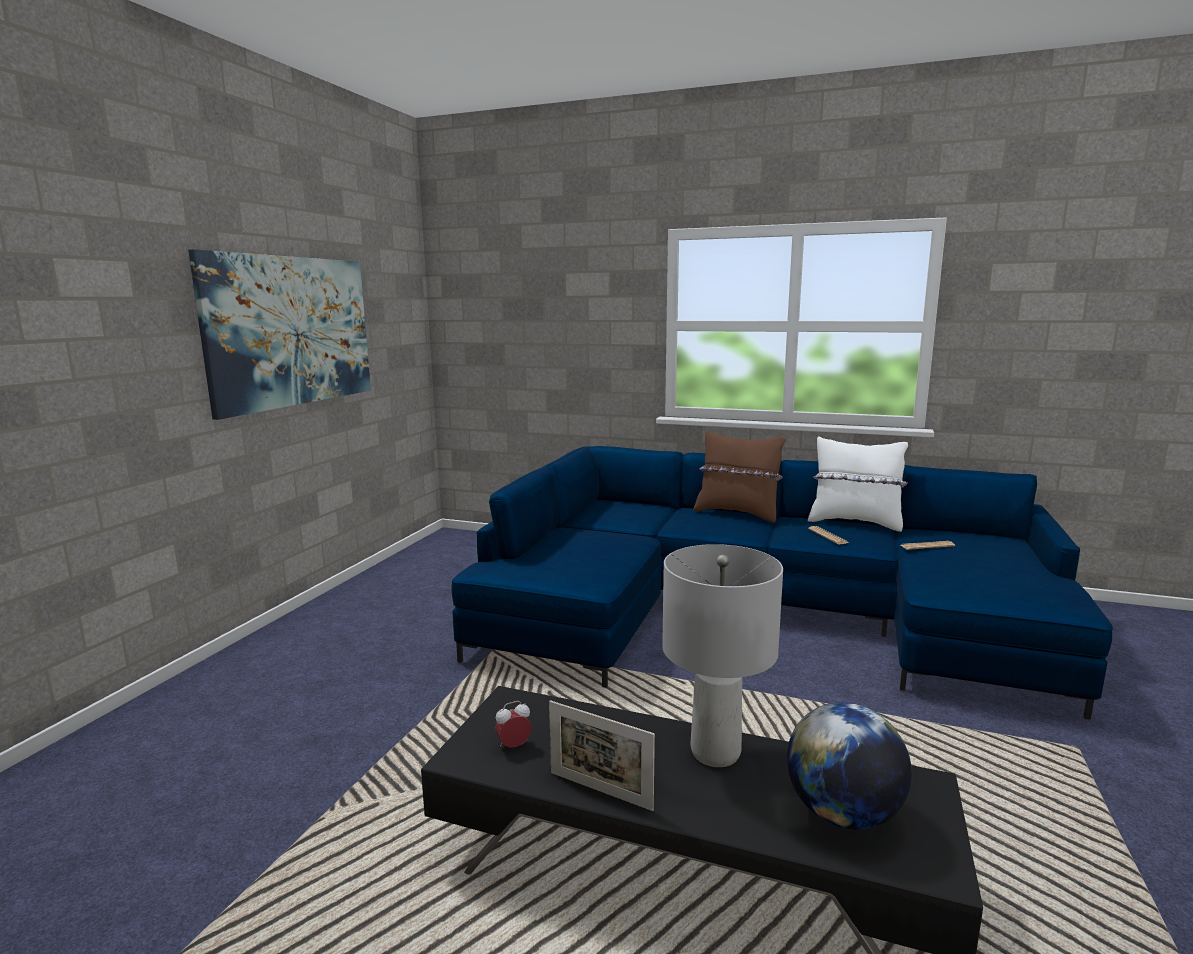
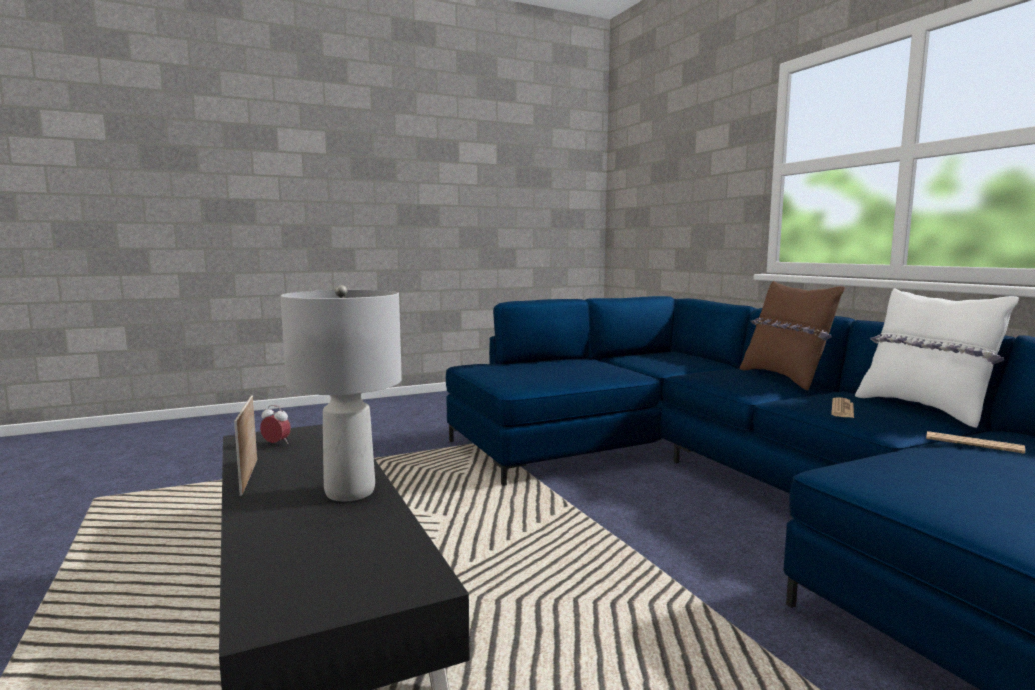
camera: 45 degrees right, 5 degrees down
picture [188,249,371,420] -> none
globe [787,702,912,830] -> none

